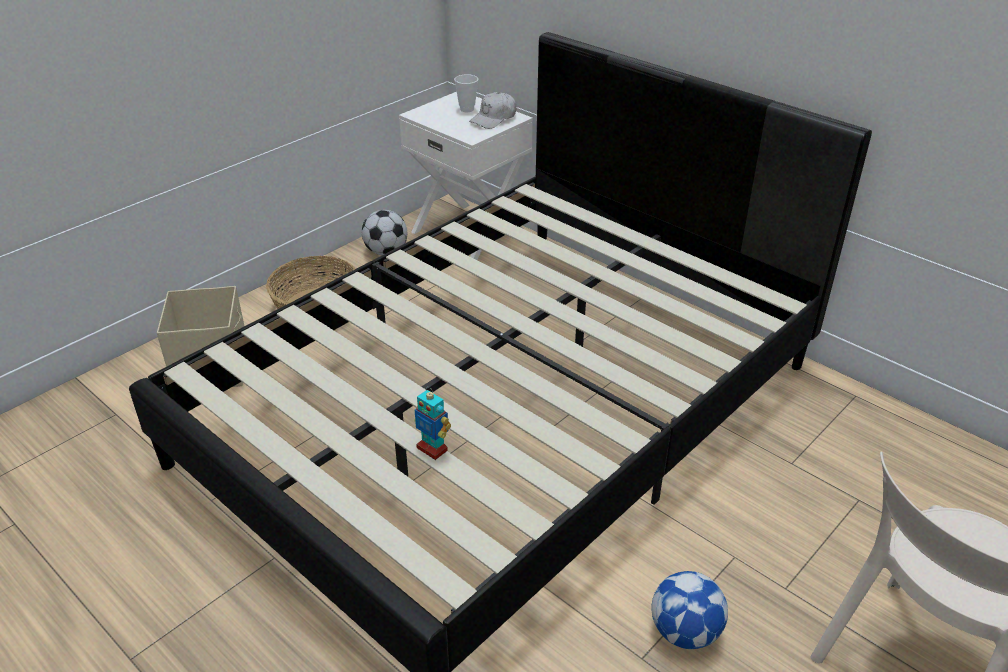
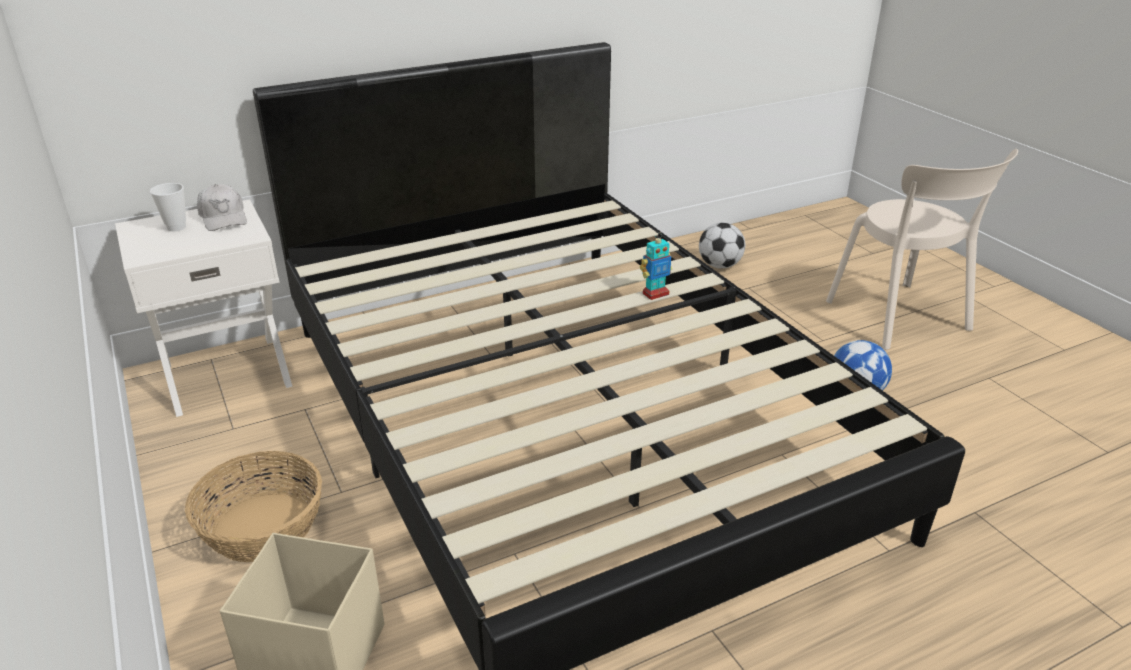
camera: 70 degrees left, 5 degrees down
football [362,210,407,255] -> football moved to [699,222,745,269]
toy robot [414,387,451,460] -> toy robot moved to [640,232,672,300]

